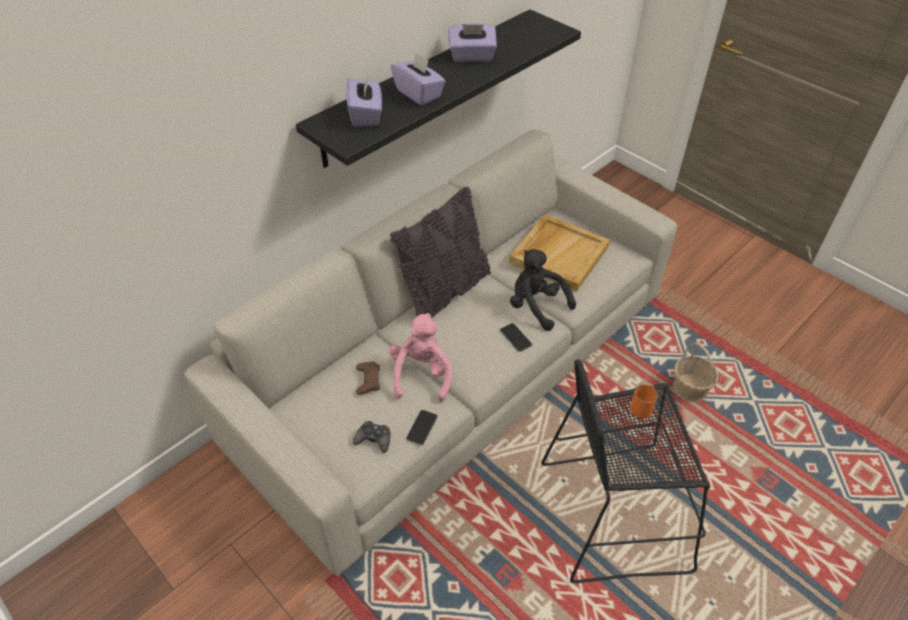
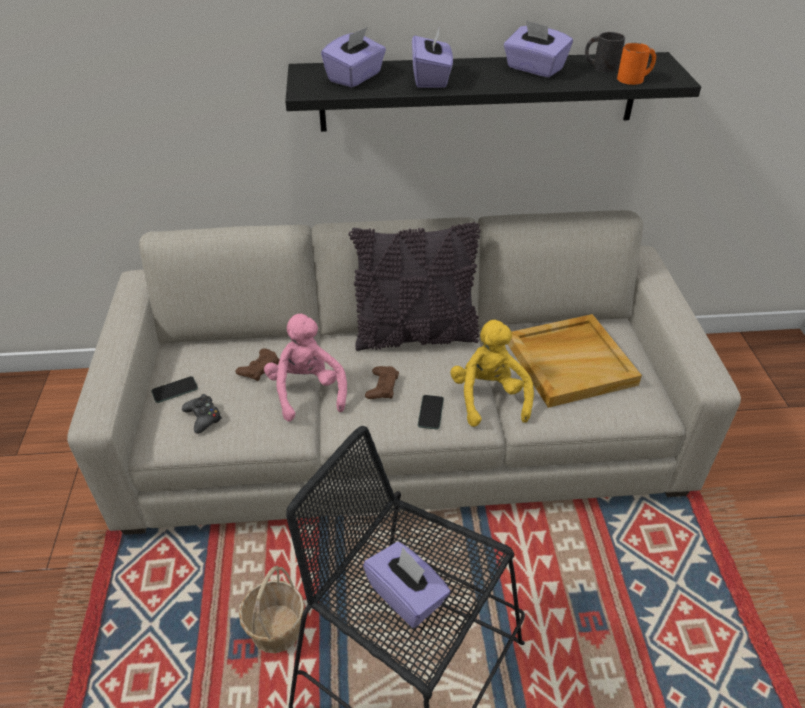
camera: 40 degrees right, 5 degrees down
pink plush toy [389,313,452,402] -> pink plush toy turned 60 degrees counterclockwise [264,313,347,422]
phone [406,410,438,445] -> phone moved to [151,376,198,403]
black plush toy [510,249,576,331] -> yellow plush toy [450,319,534,427]
orange mug [630,384,658,419] -> orange mug moved to [617,43,656,85]
basket [673,342,718,402] -> basket moved to [239,566,305,653]
none -> purple tissue box [363,542,451,628]
none -> brown game controller [365,366,399,399]
none -> black mug [585,32,625,73]

